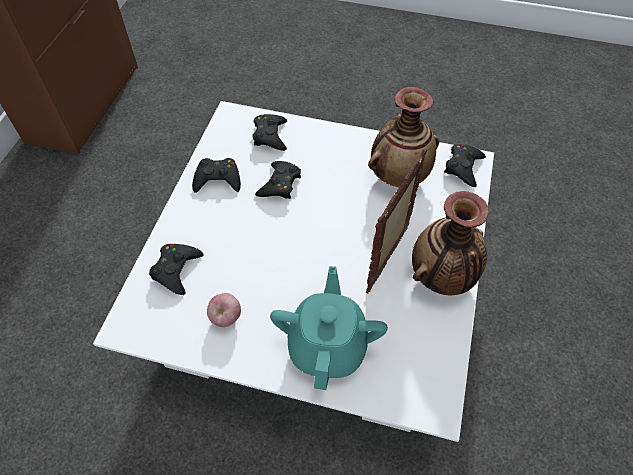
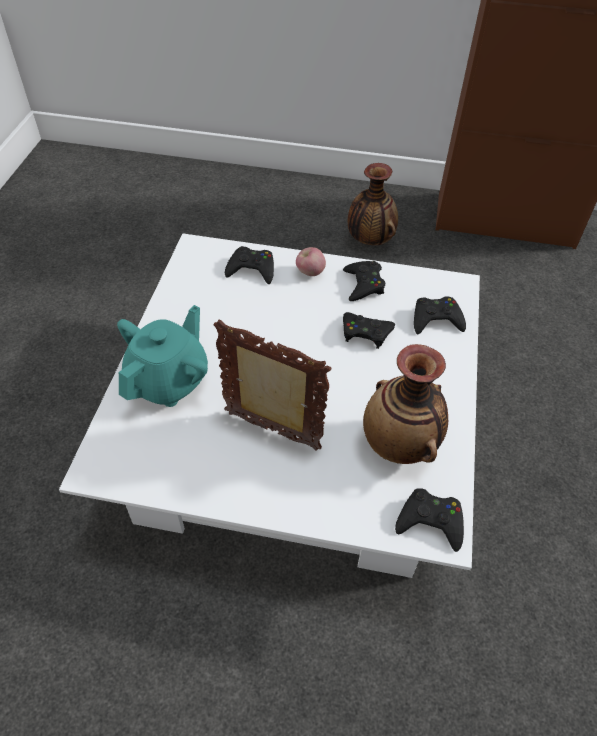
camera: 85 degrees right, 5 degrees down
apple [207,293,241,327] -> apple moved to [296,247,326,276]
turquoise teapot [270,266,388,390] -> turquoise teapot turned 60 degrees counterclockwise [117,305,208,407]
vase [412,191,489,295] -> vase moved to [348,163,398,245]

